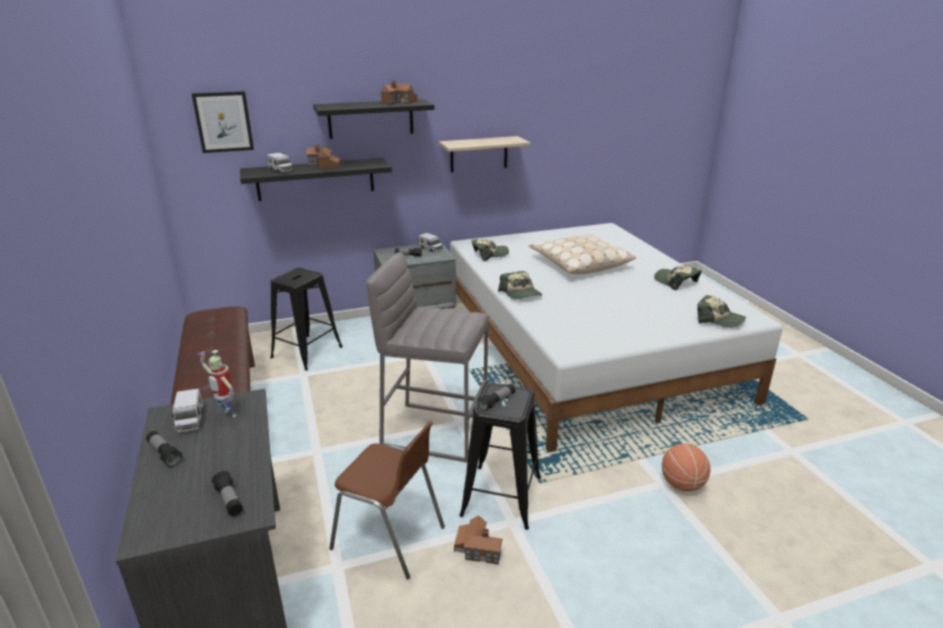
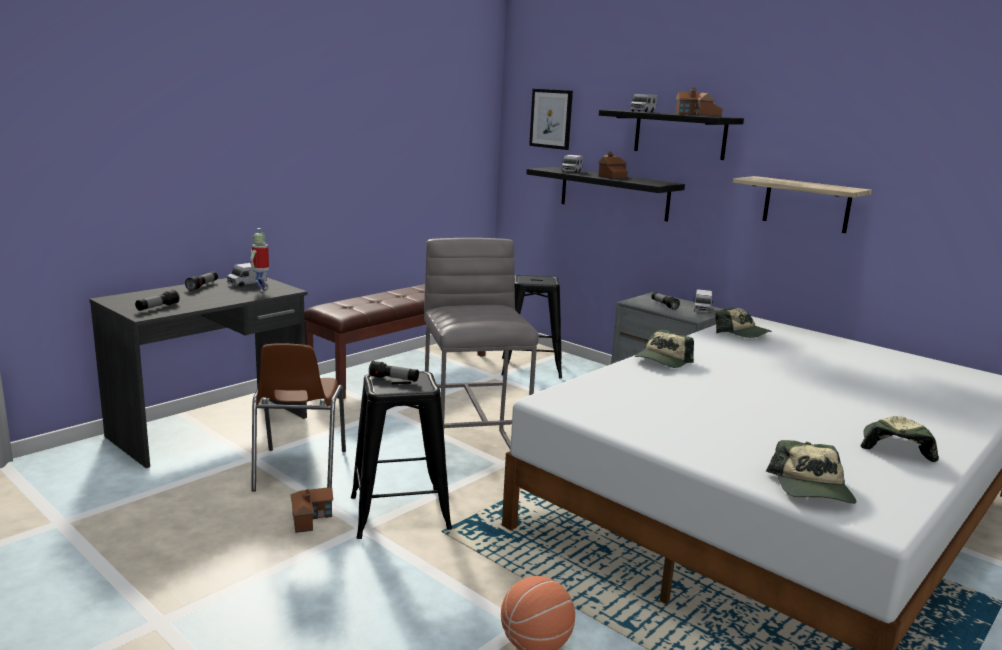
camera: 60 degrees right, 10 degrees down
beige pillow [529,234,636,274] -> none
none -> toy truck [630,94,657,112]

